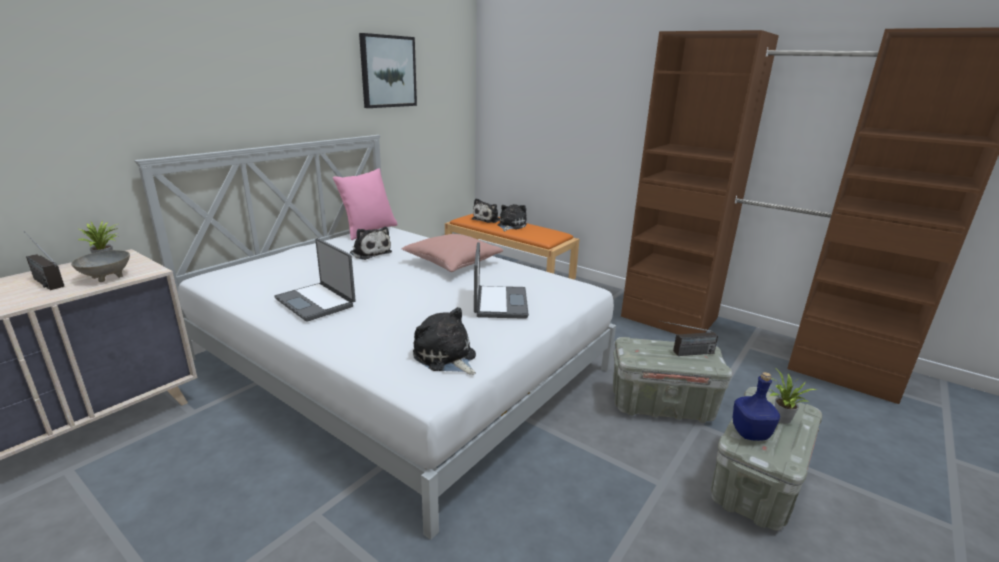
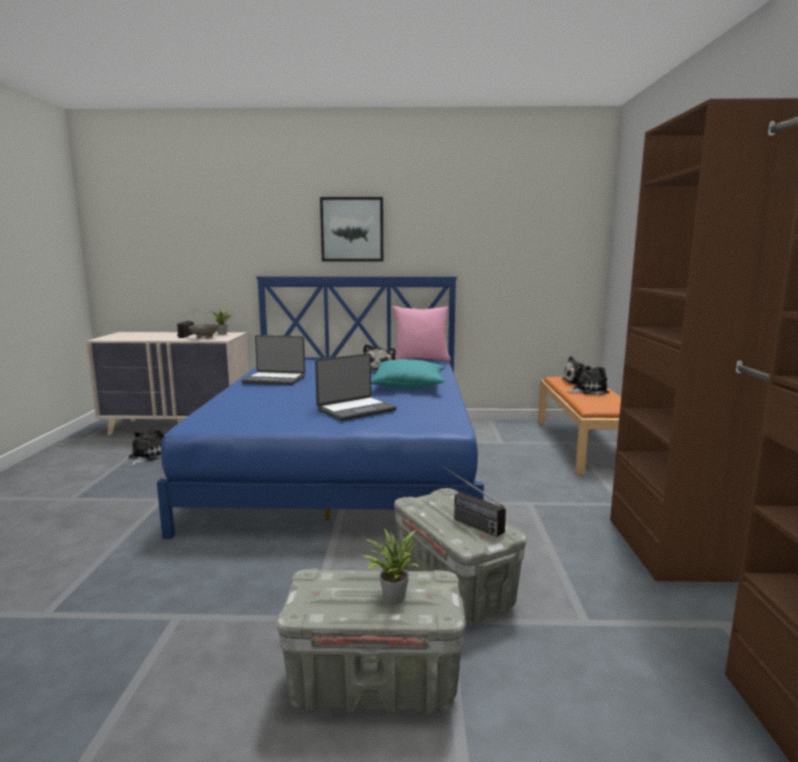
camera: 55 degrees right, 10 degrees down
white bed [134,135,616,540] -> blue bed [157,276,484,539]
laptop [274,238,356,322] -> laptop turned 90 degrees counterclockwise [241,335,305,385]
picture [359,33,417,108] -> picture moved to [320,197,383,261]
pink pillow [402,234,503,272] -> turquoise pillow [371,359,445,389]
plush toy [413,307,476,375] -> plush toy moved to [129,429,164,465]
blue bottle [733,372,780,441] -> none

